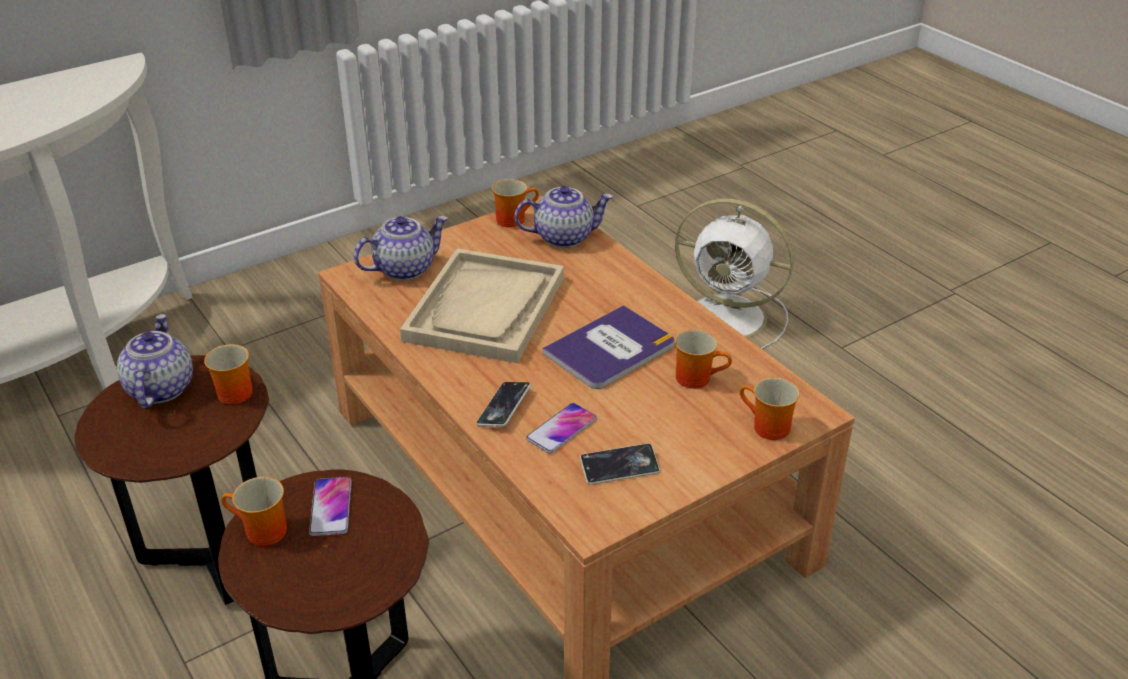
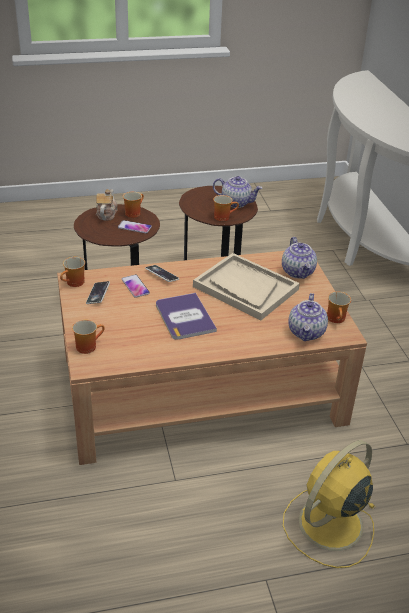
camera: 110 degrees right, 0 degrees up
mug [674,329,732,389] -> mug moved to [60,257,85,287]
white fan [675,198,794,349] -> yellow fan [283,440,375,568]
none -> teapot [96,189,118,221]

